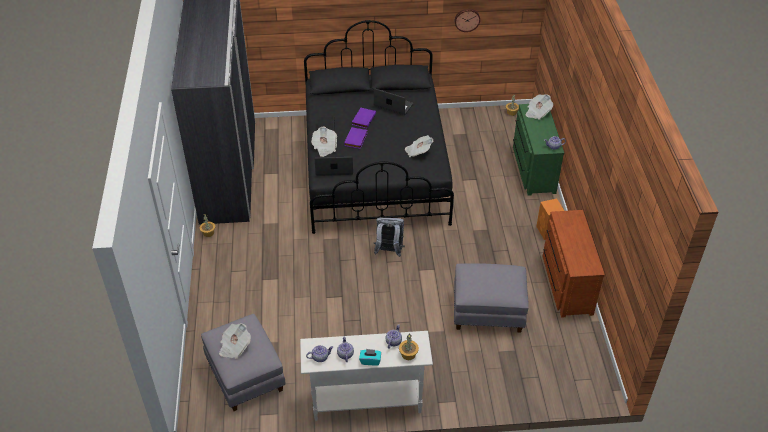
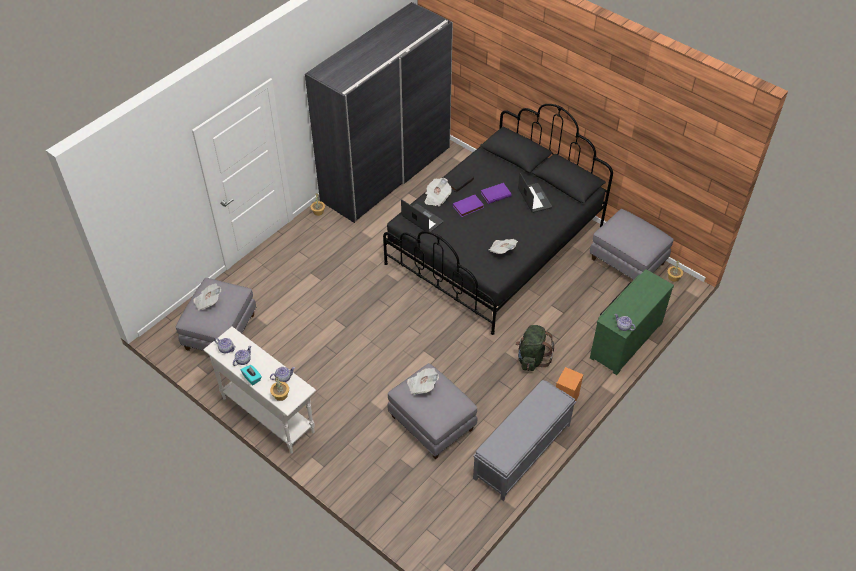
camera: 45 degrees right, 5 degrees up
grey backpack [374,217,405,257] -> none
wall clock [455,9,480,32] -> none
newspaper [526,94,553,120] -> newspaper moved to [407,368,439,394]
brown dresser [542,210,605,317] -> grey bench [473,380,576,501]
none -> green backpack [516,325,554,371]
none -> grey ottoman [590,209,674,280]

